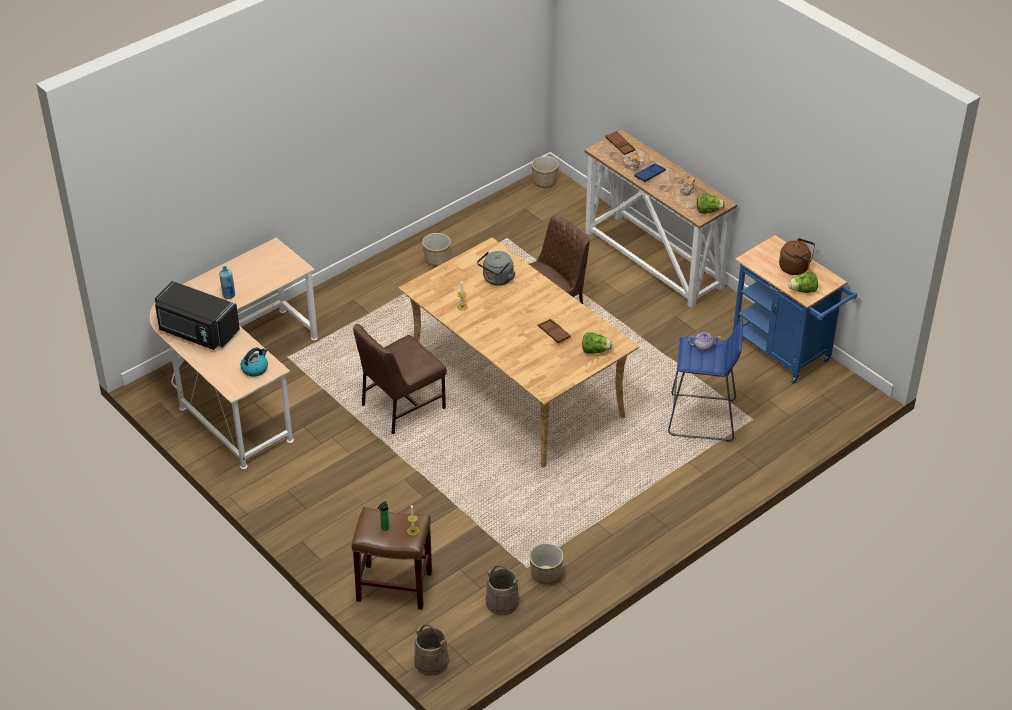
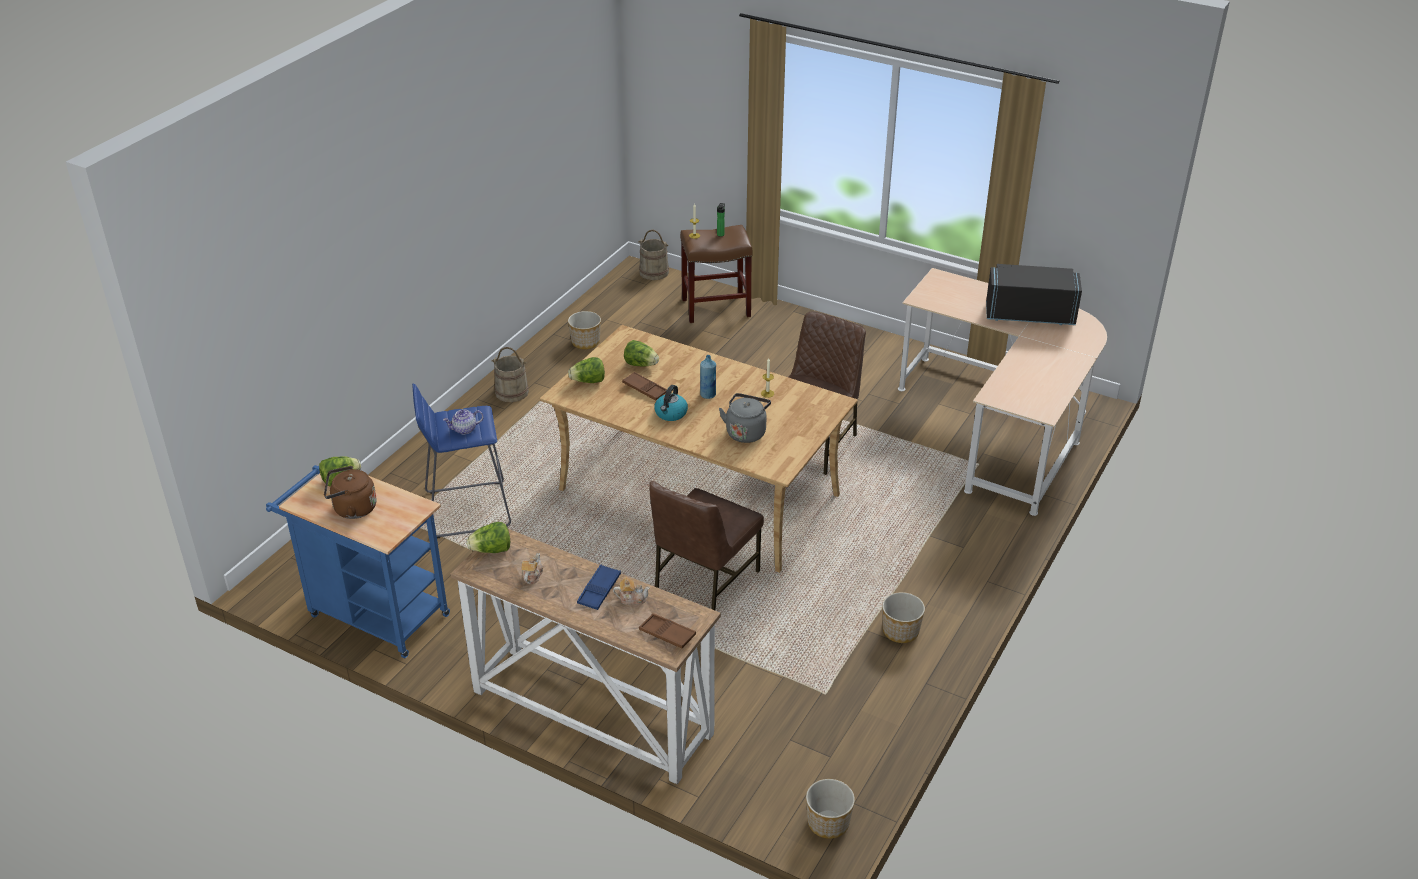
camera: 160 degrees right, 5 degrees down
blue bottle [219,266,235,299] -> blue bottle moved to [700,355,716,399]
kettle [240,348,268,377] -> kettle moved to [654,385,688,421]
beige bucket [485,565,519,615] -> beige bucket moved to [491,347,529,402]
none -> lettuce [624,340,659,367]

